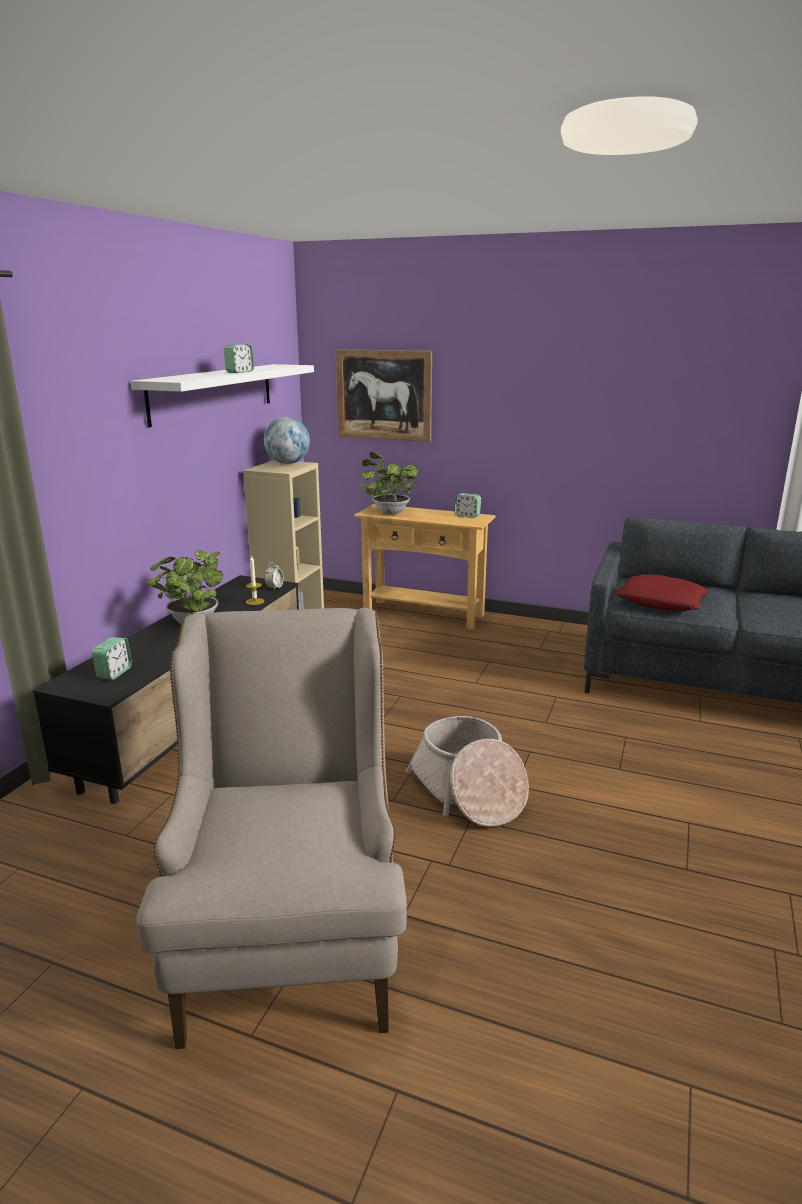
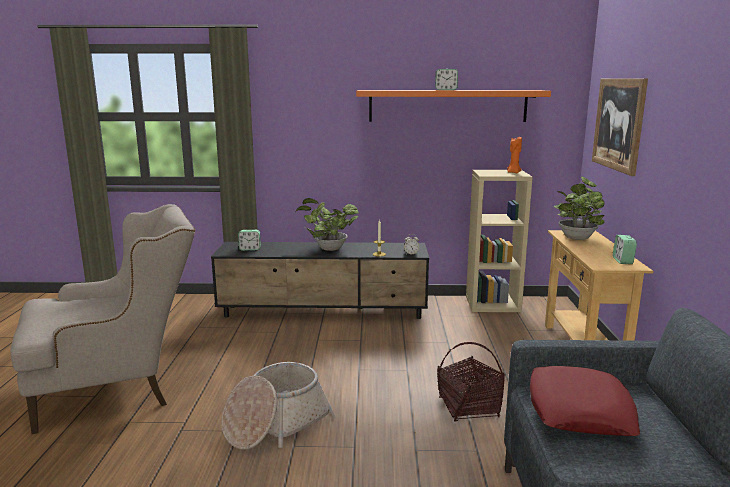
camera: 70 degrees right, 5 degrees down
white shelf [131,364,314,427] -> orange shelf [356,90,551,122]
globe [264,417,310,464] -> orange candle [507,136,522,173]
none -> basket [437,342,505,422]

